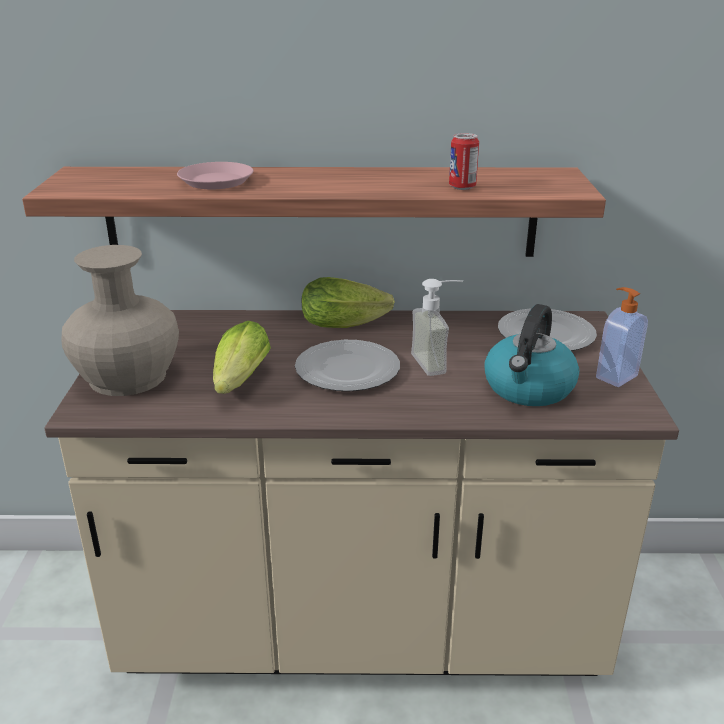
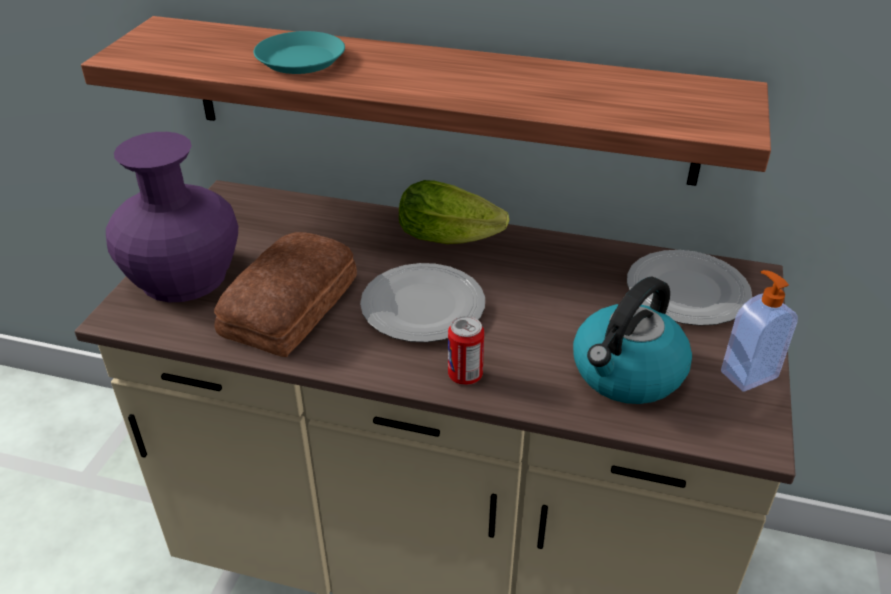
camera: 15 degrees right, 10 degrees up
beige vase [61,245,179,396] -> purple vase [106,132,238,302]
pink plate [177,162,254,189] -> turquoise plate [254,31,345,74]
lettuce [213,321,271,394] -> bread [214,232,357,357]
soap dispenser [411,279,463,376] -> none
can [449,133,479,190] -> can moved to [448,316,484,385]

